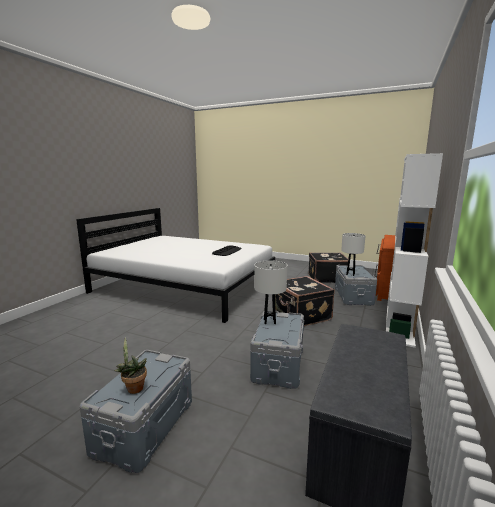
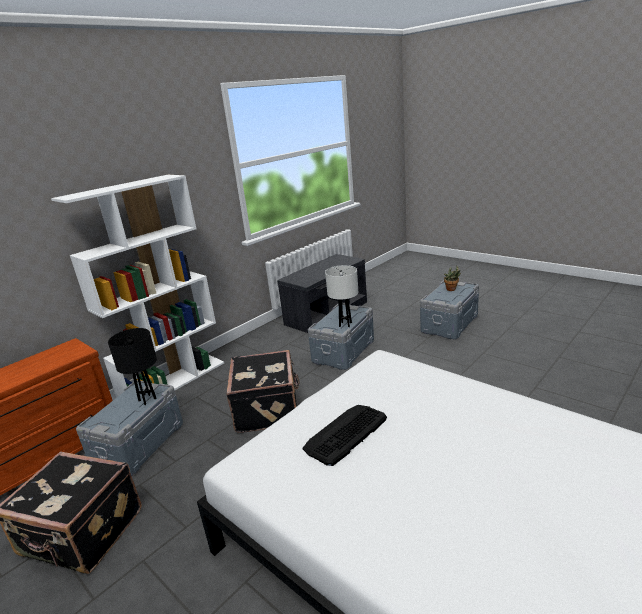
camera: 160 degrees left, 10 degrees up
white table lamp [341,233,365,276] -> black table lamp [108,328,157,405]

